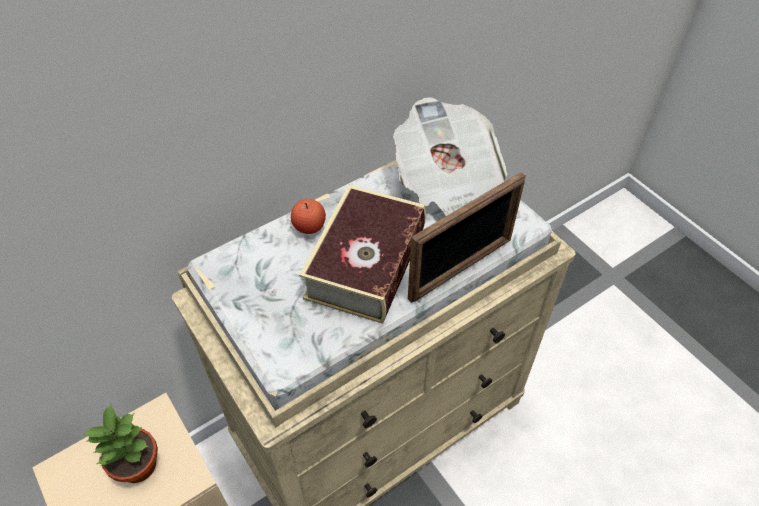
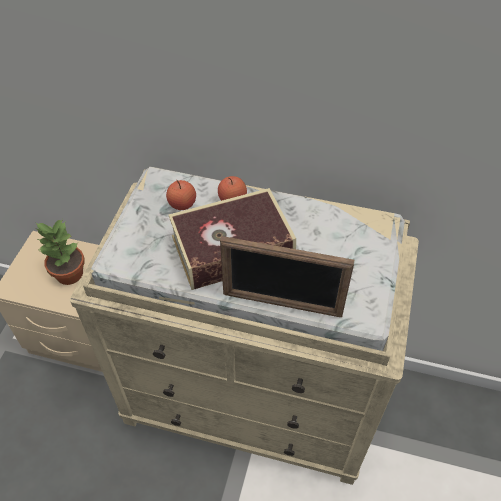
camera: 50 degrees right, 0 degrees up
newspaper [393,97,507,216] -> none
none -> apple [166,180,196,210]

